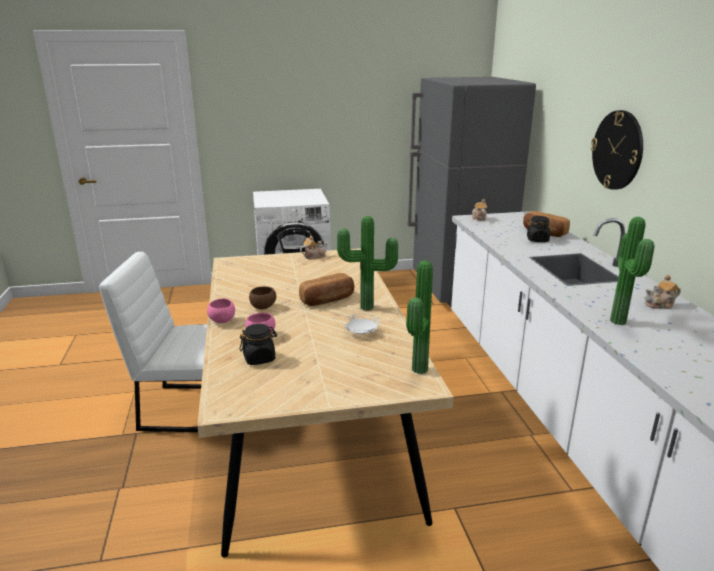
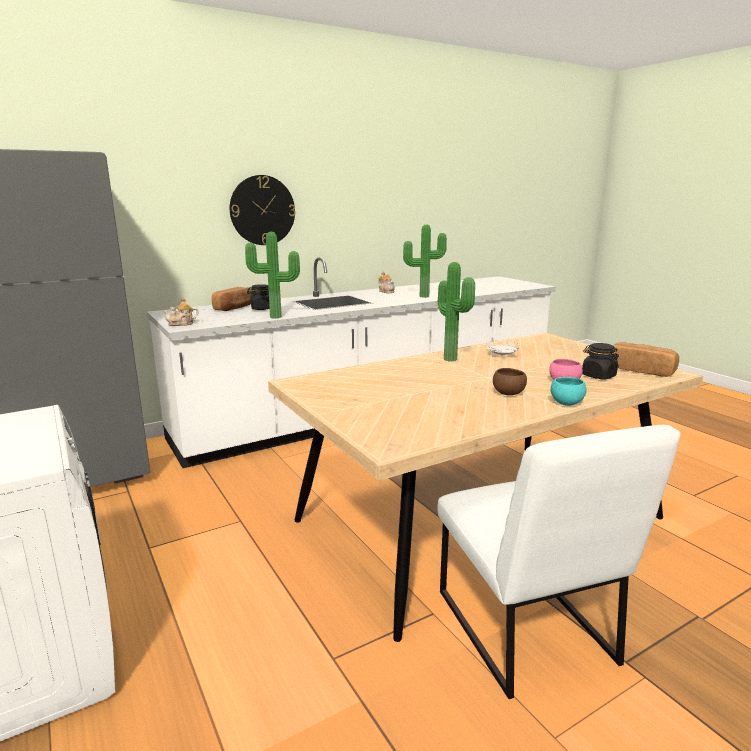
camera: 110 degrees left, 5 degrees down
pink bowl [207,298,235,323] -> turquoise bowl [550,377,587,406]
bread [299,273,354,306] -> bread moved to [613,342,679,377]
teapot [300,236,328,259] -> none
potted plant [406,260,433,374] -> potted plant moved to [245,232,300,319]

